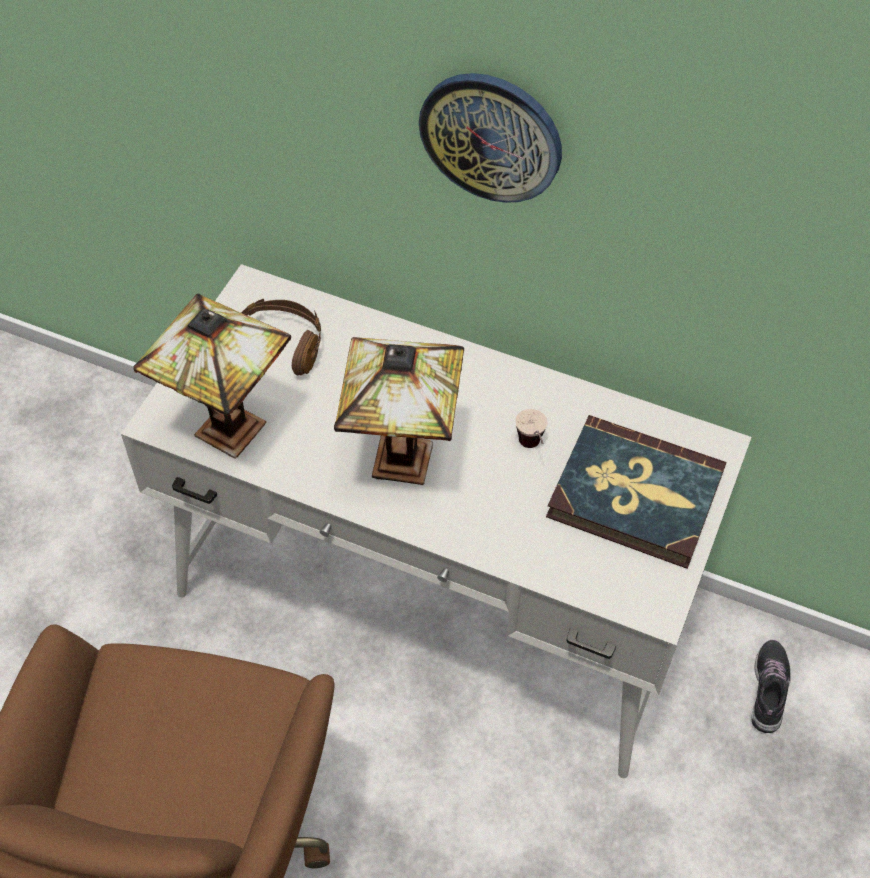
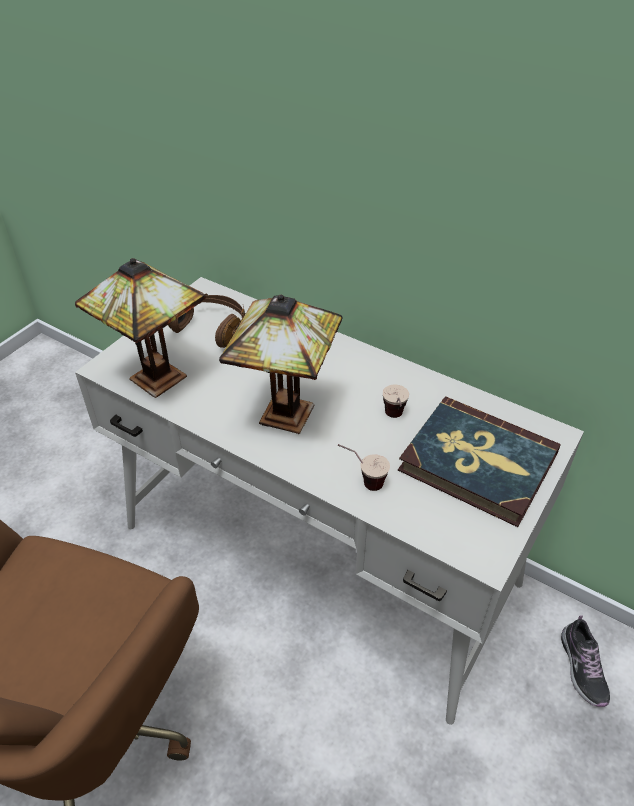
camera: 10 degrees right, 10 degrees down
wall clock [419,73,562,203] -> none
shoe [752,640,791,733] -> shoe turned 150 degrees clockwise [561,616,610,707]
none -> cup [338,444,390,491]

